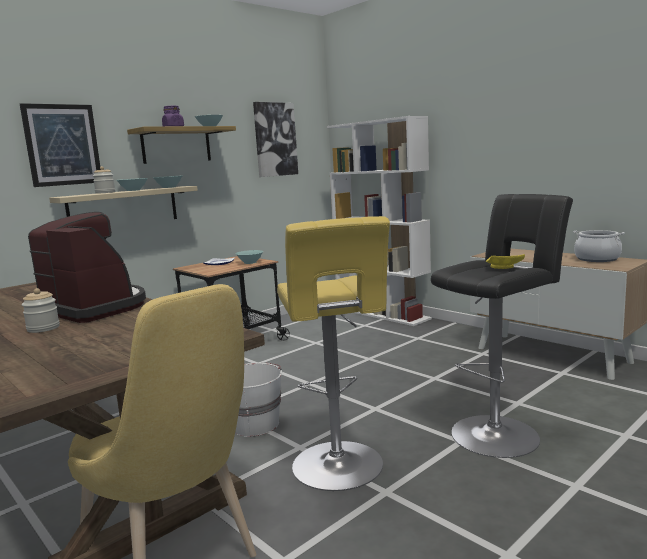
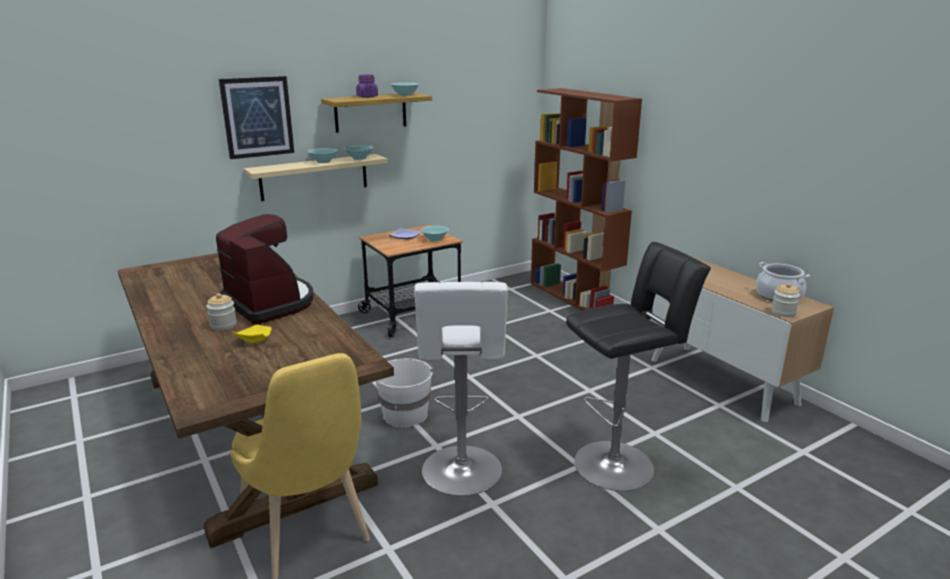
camera: 10 degrees right, 10 degrees up
jar [93,166,115,194] -> jar moved to [771,283,800,317]
picture [253,102,298,177] -> none
yellow stool [277,216,390,491] -> white stool [414,282,508,496]
white bookcase [327,116,432,326] -> brown bookcase [531,88,642,311]
yellow plate [486,254,525,269] -> yellow plate moved to [232,325,271,343]

